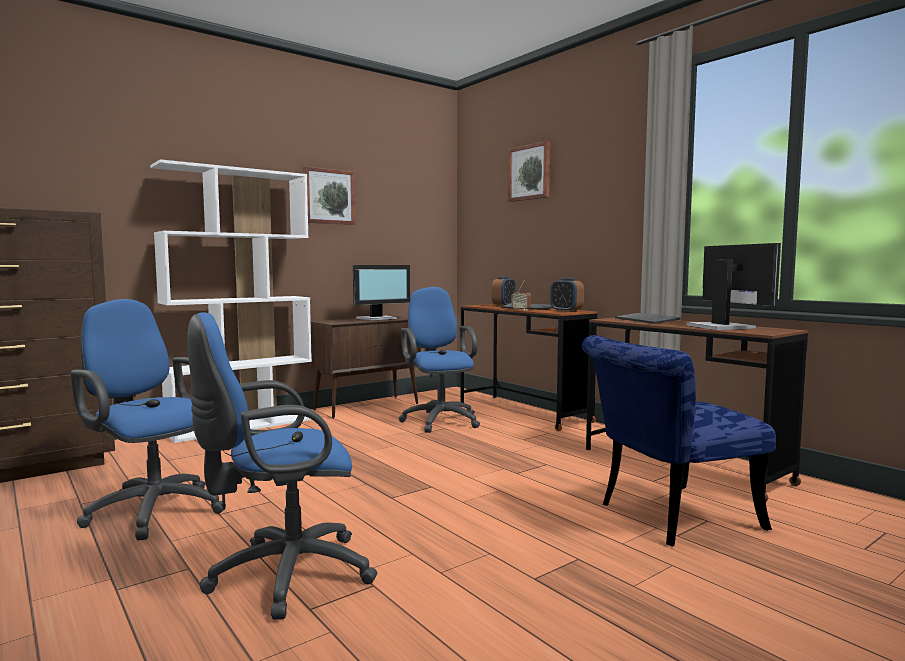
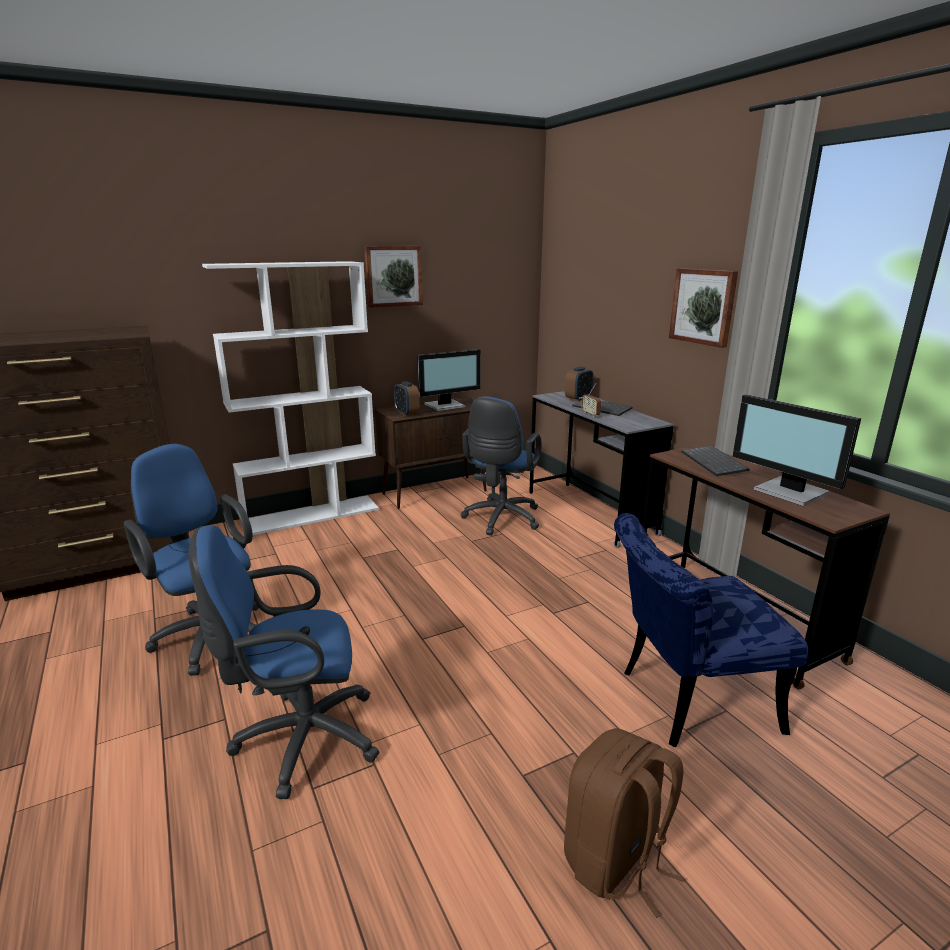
camera: 10 degrees right, 15 degrees up
blue office chair [399,287,480,433] -> blue office chair turned 150 degrees counterclockwise [461,396,542,536]
brown desk [461,304,597,431] -> grey desk [529,391,674,548]
picture [508,141,550,202] -> picture moved to [669,268,738,348]
alarm clock [550,278,584,312] -> alarm clock moved to [394,381,420,416]
monitor [686,243,781,330] -> monitor turned 150 degrees clockwise [732,394,861,506]
none -> brown backpack [564,728,684,918]

